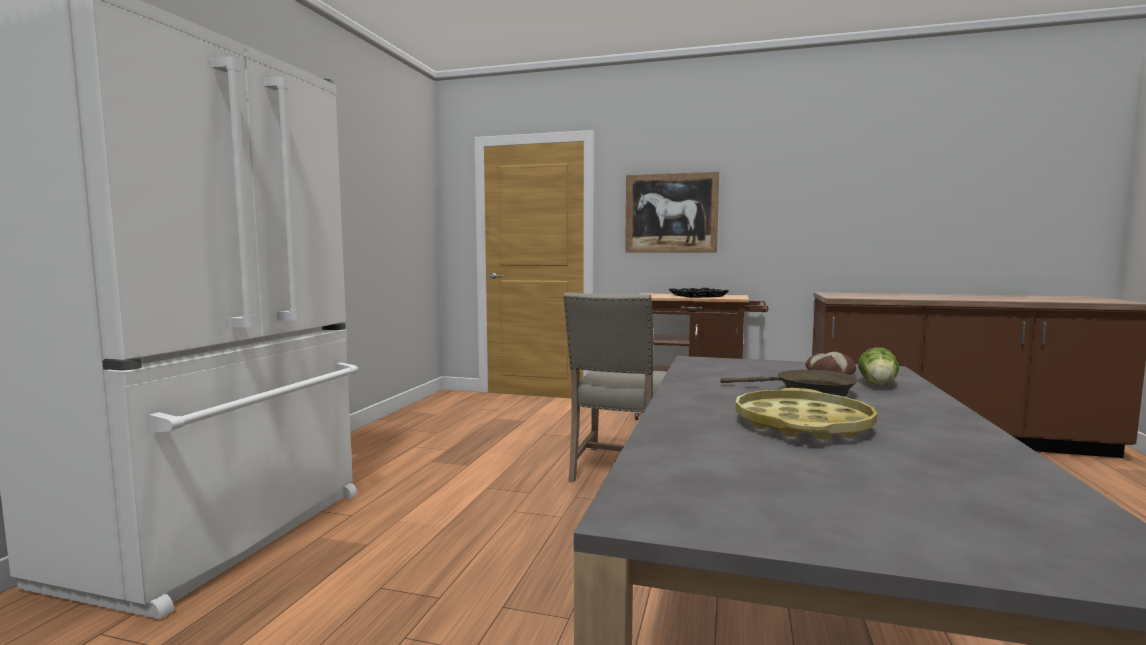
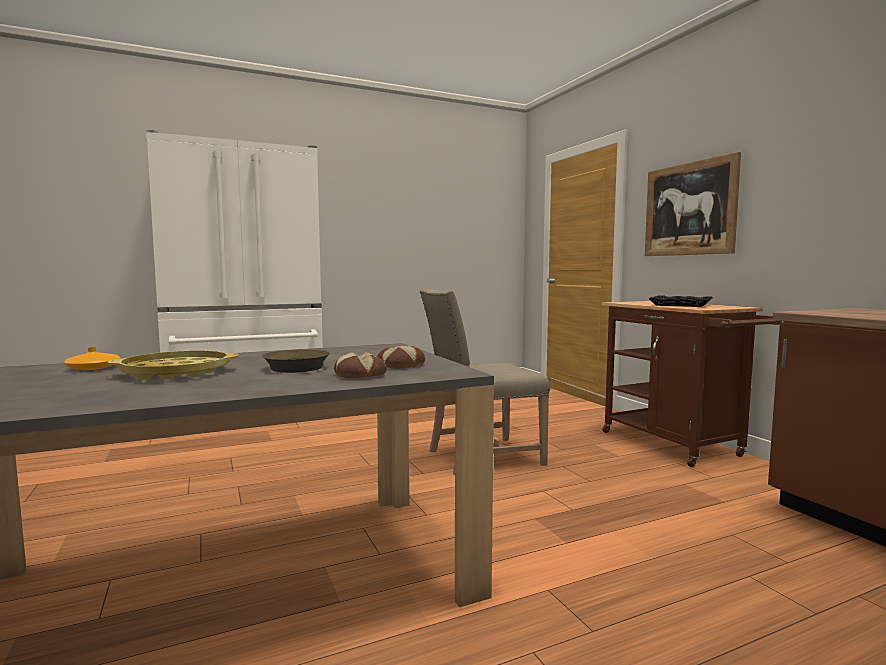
camera: 50 degrees right, 0 degrees up
lettuce [858,347,899,385] -> bread [334,352,387,378]
none -> orange vase [64,347,120,370]

